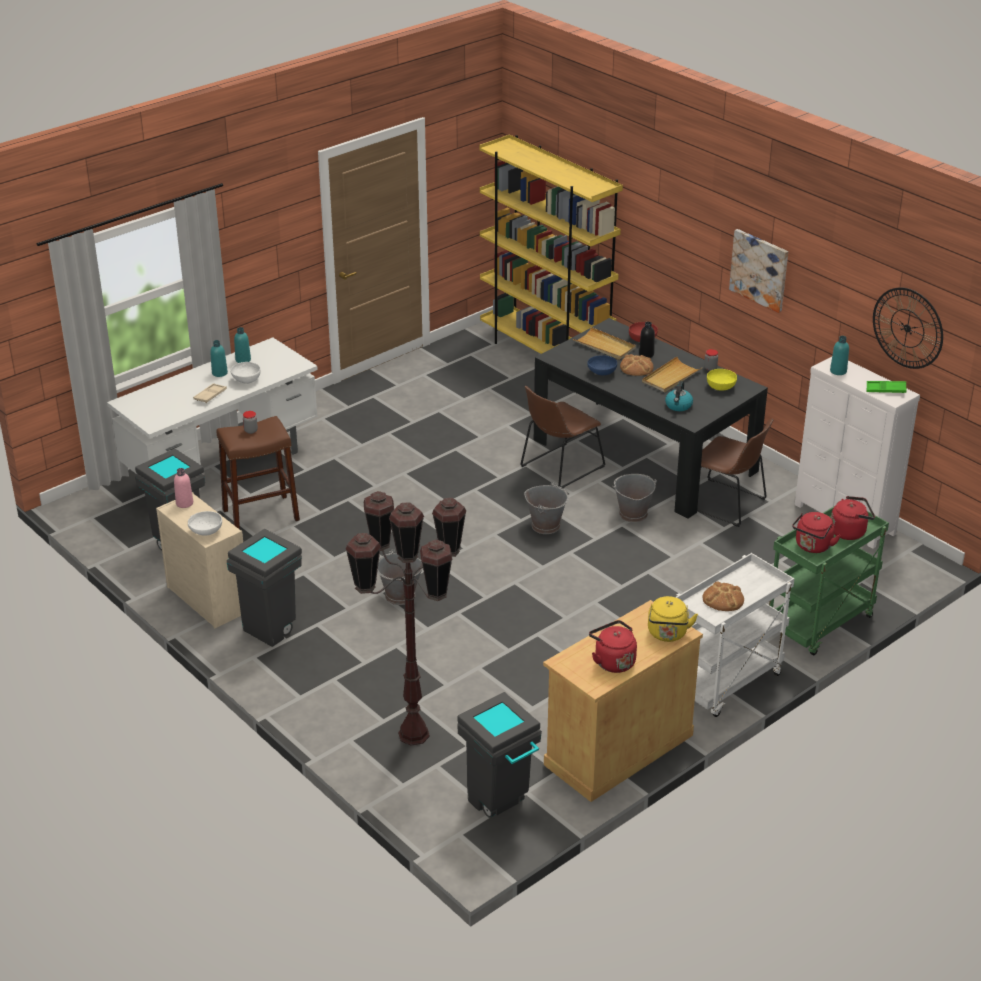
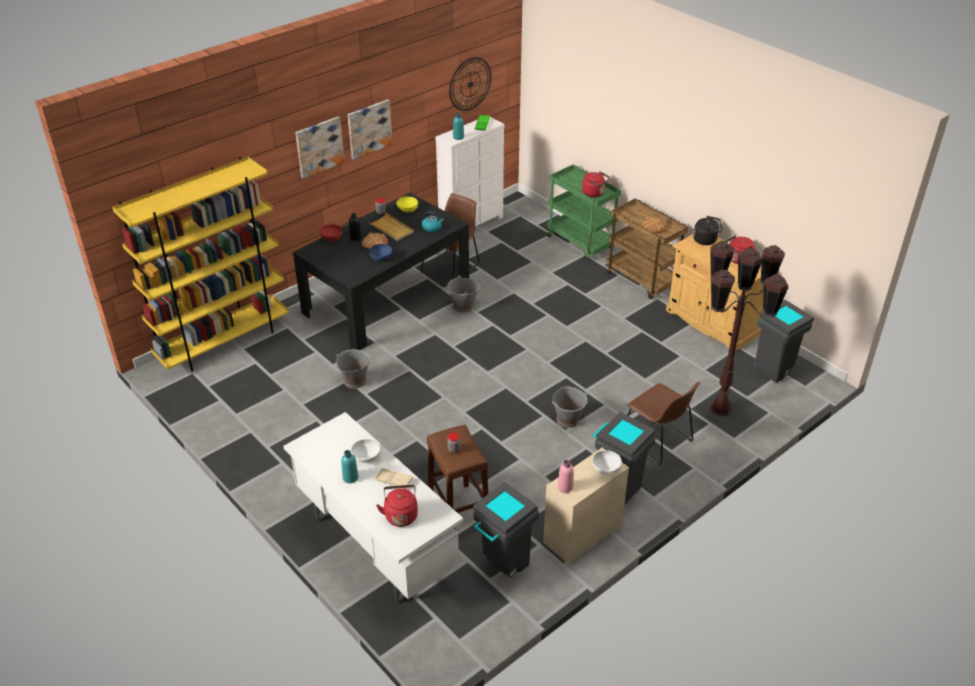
camera: 90 degrees left, 5 degrees up
turquoise bottle [234,327,251,363] -> none
brown chair [520,386,606,489] -> brown chair moved to [627,382,700,465]
grey bucket [524,482,569,534] -> grey bucket moved to [336,350,370,389]
beige tray [573,327,636,360] -> none
yellow kettle [648,596,698,642] -> black kettle [693,216,722,245]
white cart [676,553,795,717] -> brown cart [606,199,688,299]
red kettle [831,496,875,540] -> red kettle moved to [376,485,418,527]
none -> picture [295,117,345,179]

